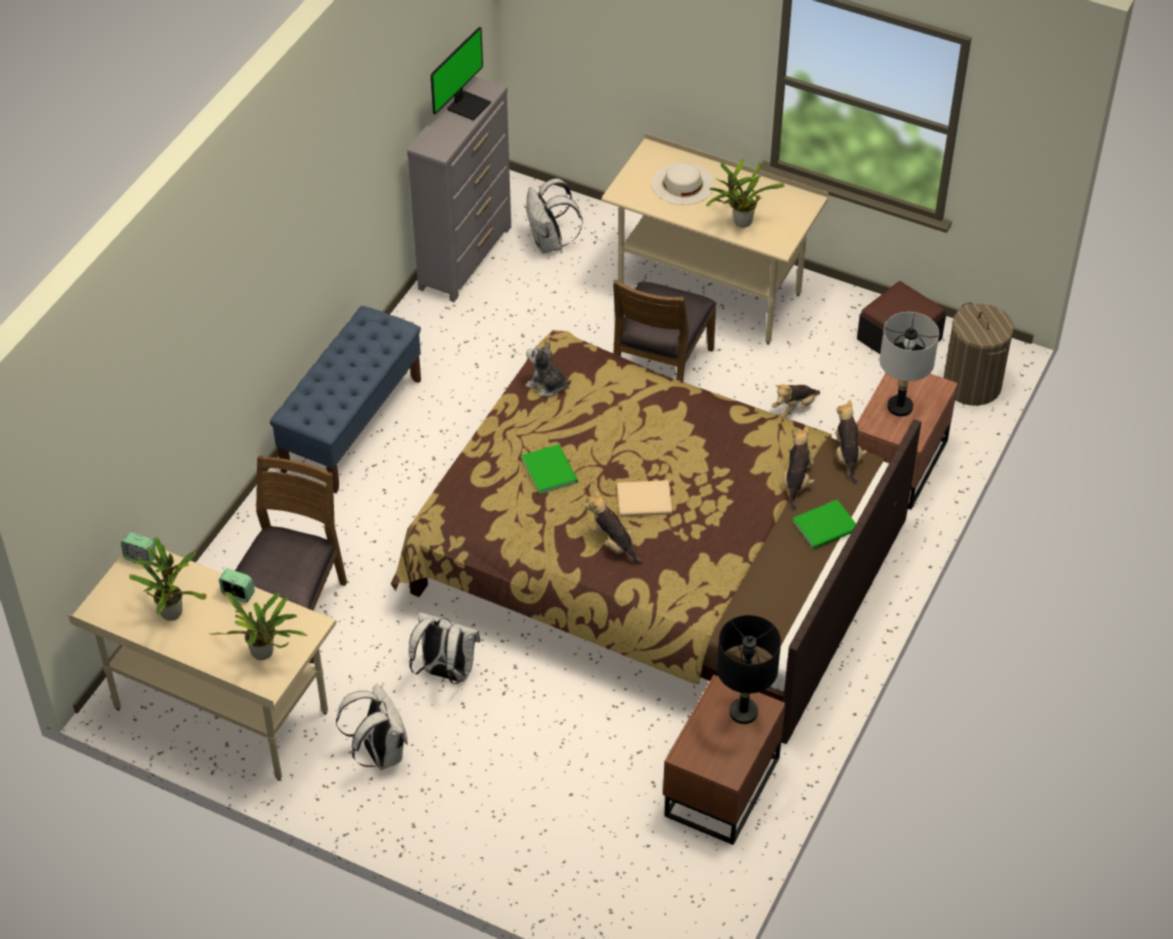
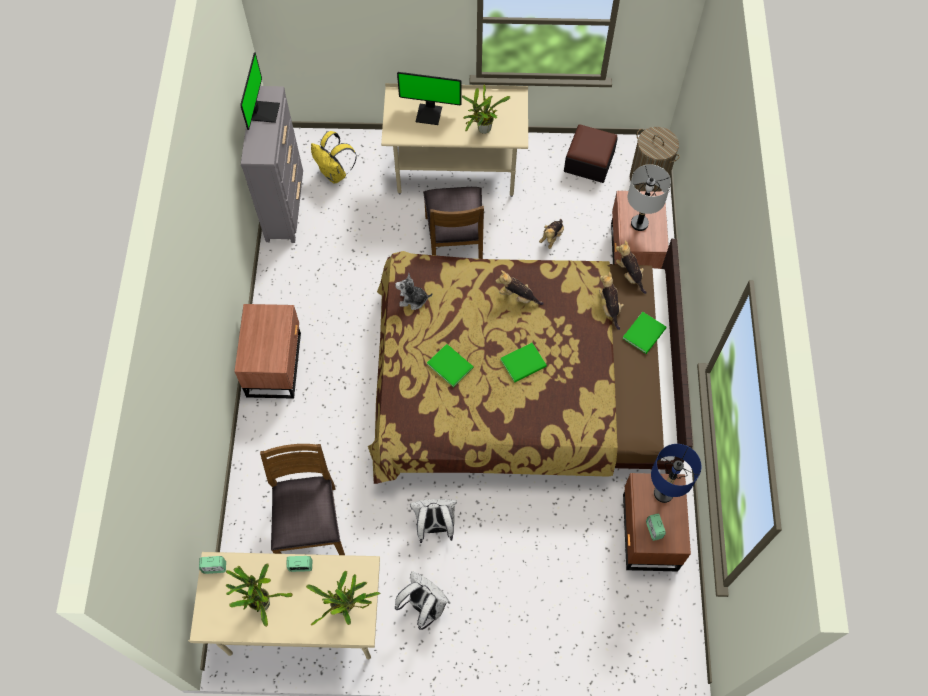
camera: 25 degrees left, 15 degrees up
blue bench [270,306,421,493] -> brown nightstand [234,304,301,399]
white backpack [526,178,583,253] -> yellow backpack [311,131,357,184]
plush toy [584,491,643,565] -> plush toy moved to [495,270,544,305]
beige book [617,480,672,517] -> green book [500,343,547,383]
white hat [652,162,714,205] -> monitor [397,72,462,125]
black table lamp [717,615,781,724] -> blue table lamp [651,444,701,503]
none -> alarm clock [646,514,666,541]

